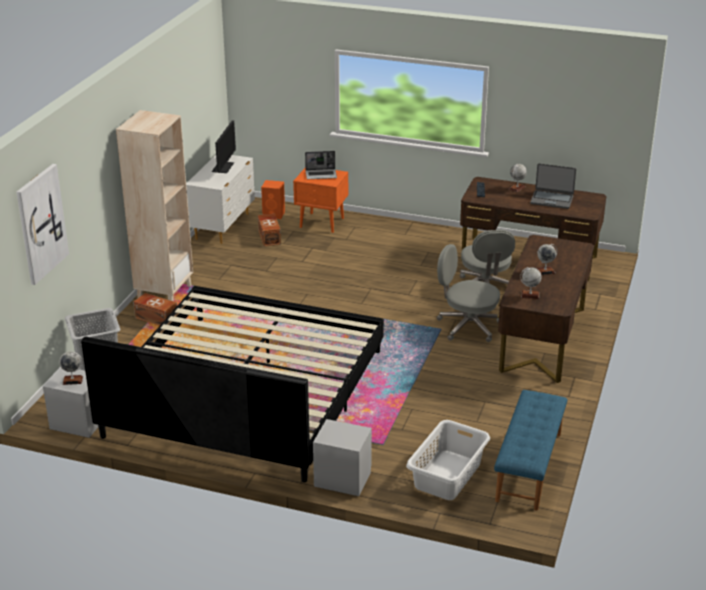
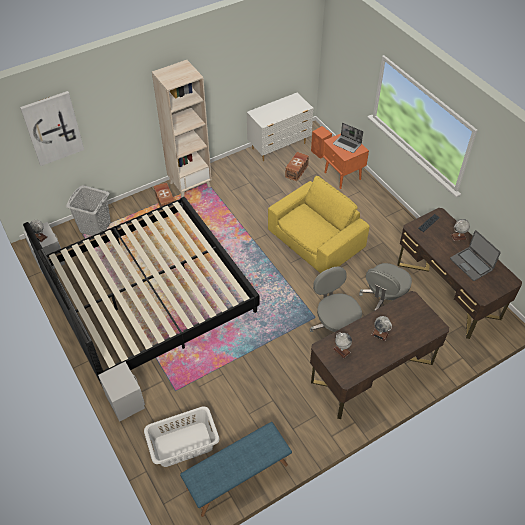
camera: 40 degrees right, 20 degrees up
monitor [212,120,236,173] -> none
none -> yellow armchair [268,176,370,273]

